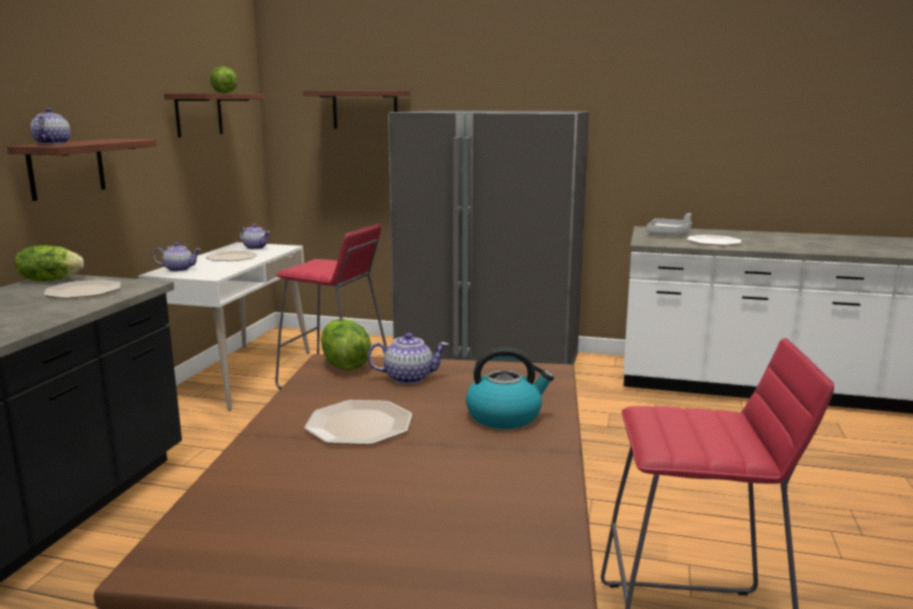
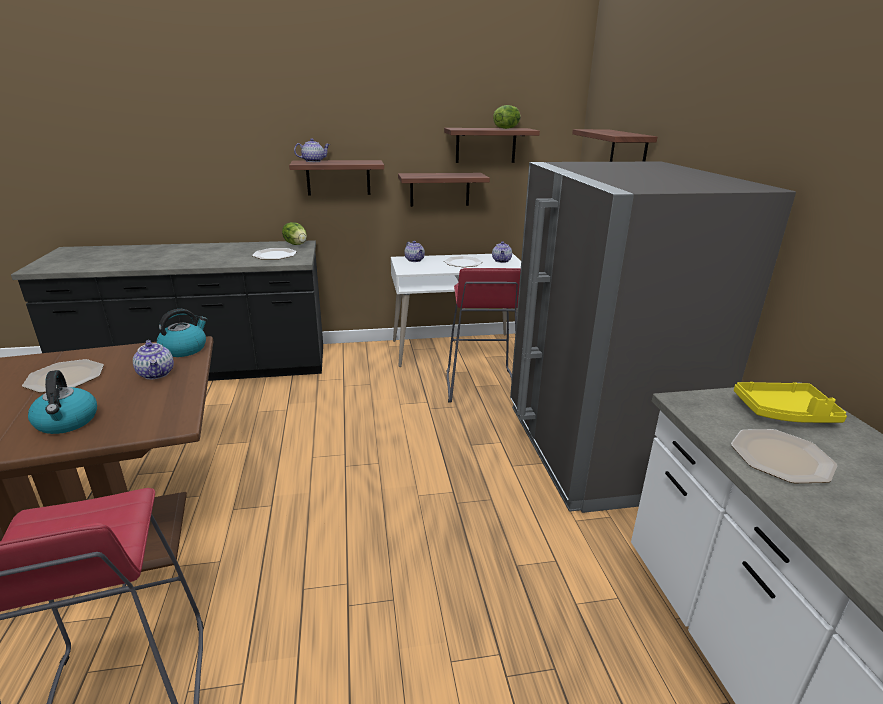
camera: 65 degrees right, 10 degrees up
lettuce [321,319,371,370] -> kettle [157,309,208,357]
grey tray [646,213,692,235] -> yellow tray [734,382,847,423]
none -> shelf [398,173,490,207]

